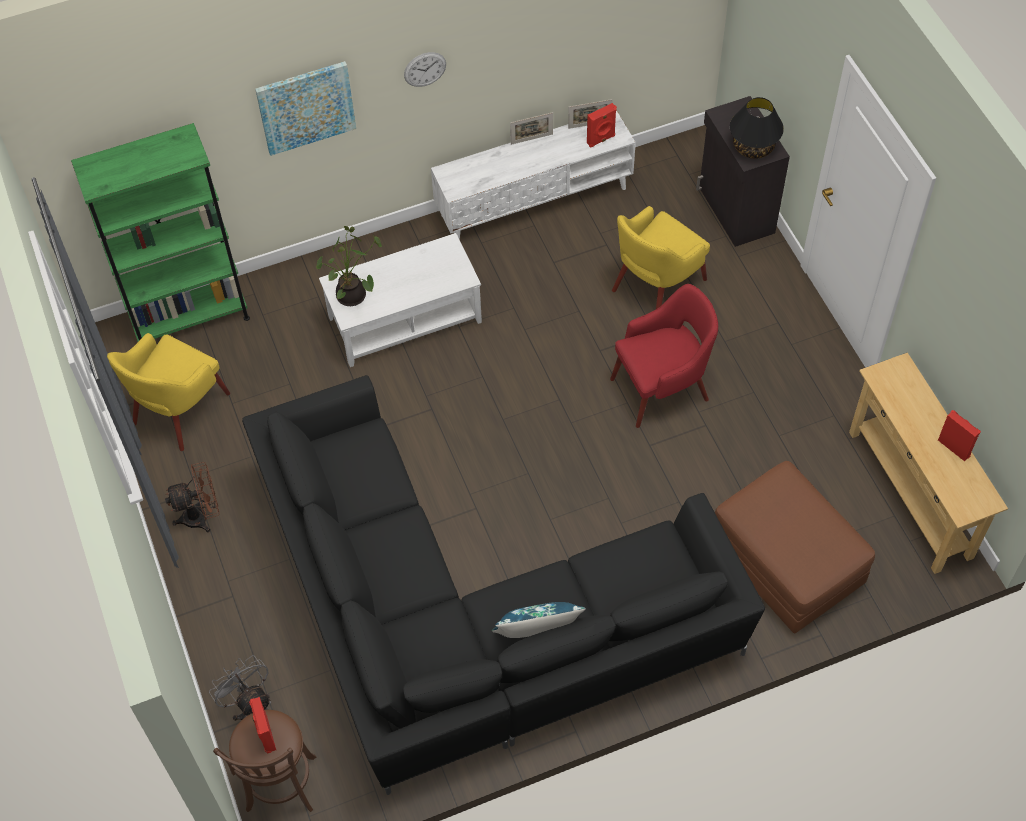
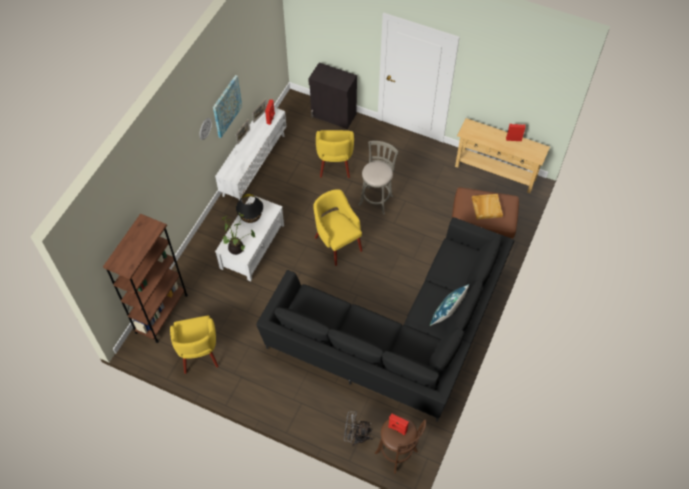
camera: 45 degrees left, 0 degrees up
green bookcase [71,123,250,342] -> brown bookcase [103,214,188,343]
brown fan [165,462,220,532] -> none
picture [255,61,356,156] -> picture moved to [213,75,242,138]
red armchair [610,284,718,428] -> grey stool [359,141,399,215]
black table lamp [730,97,784,159] -> black table lamp moved to [236,193,263,223]
none -> yellow armchair [313,189,362,266]
none -> beige tray [472,194,503,219]

